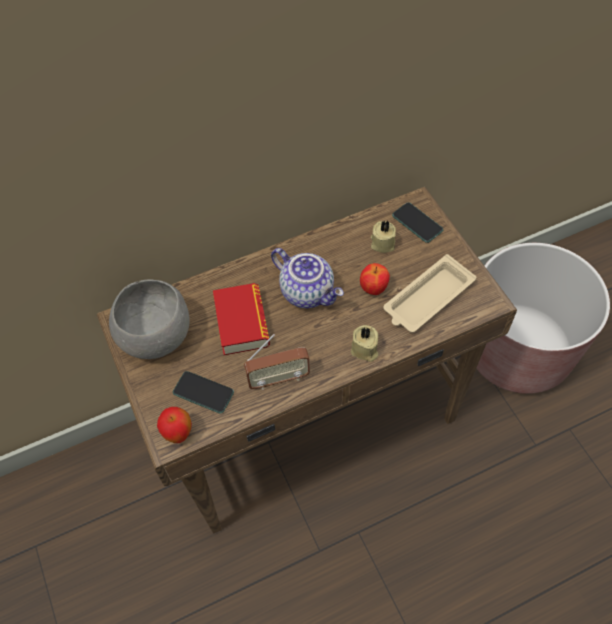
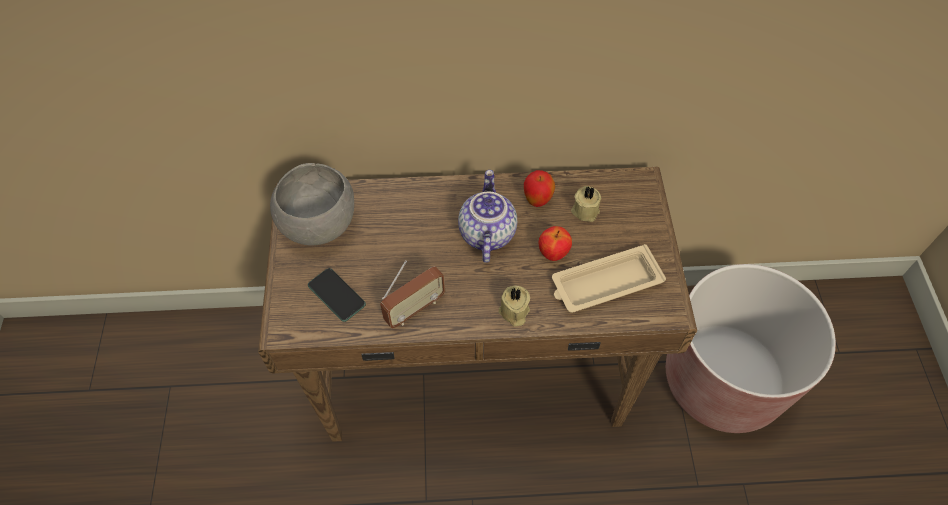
camera: 20 degrees right, 0 degrees up
apple [157,407,192,443] -> apple moved to [524,170,555,207]
book [213,283,270,355] -> none
radio [244,334,310,390] -> radio turned 45 degrees counterclockwise [380,260,445,328]
teapot [271,248,344,308] -> teapot turned 150 degrees counterclockwise [458,170,517,263]
phone [392,202,443,243] -> none

